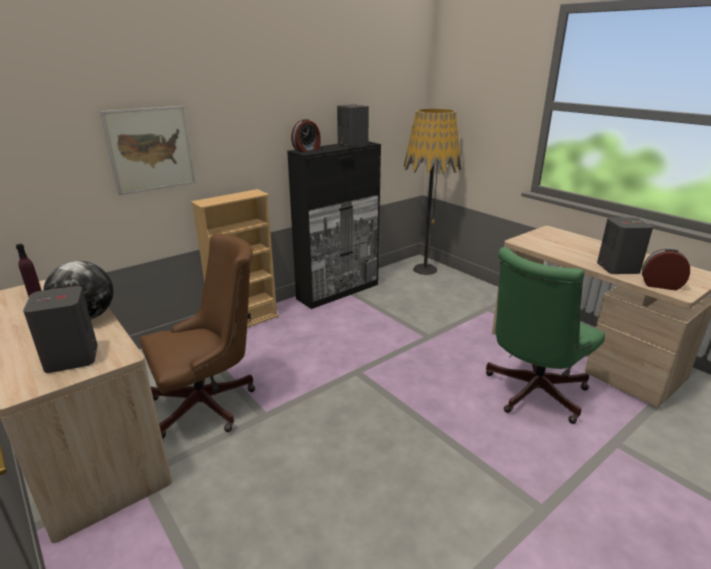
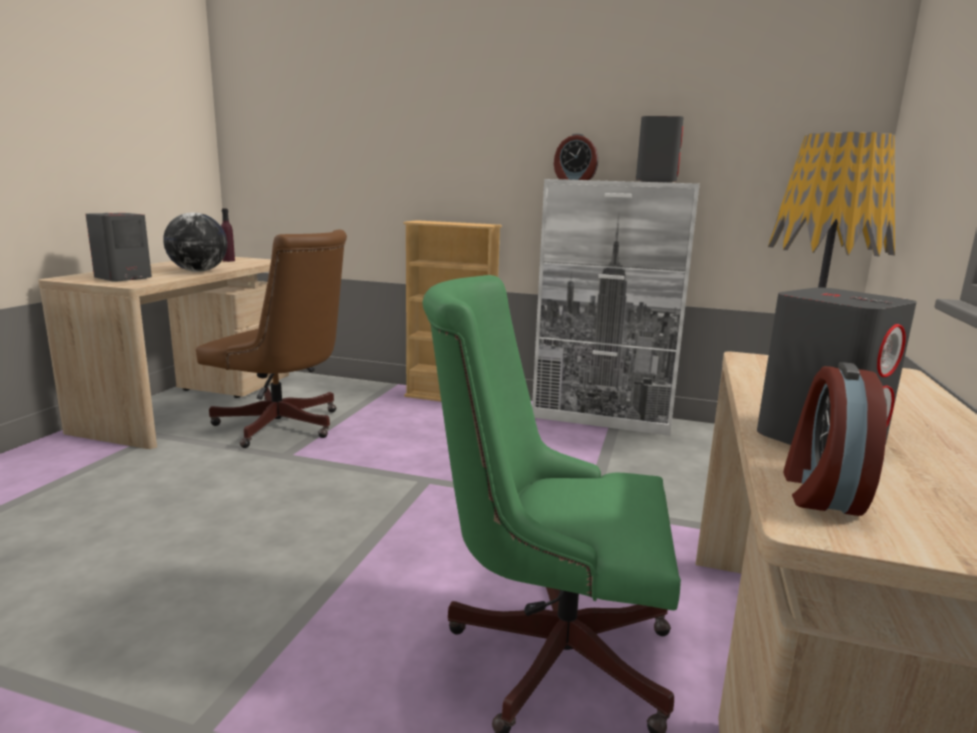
camera: 55 degrees right, 10 degrees down
picture [100,106,196,195] -> none
black cabinet [287,141,381,309] -> white cabinet [532,179,700,436]
alarm clock [642,248,690,290] -> alarm clock turned 150 degrees counterclockwise [783,362,887,516]

